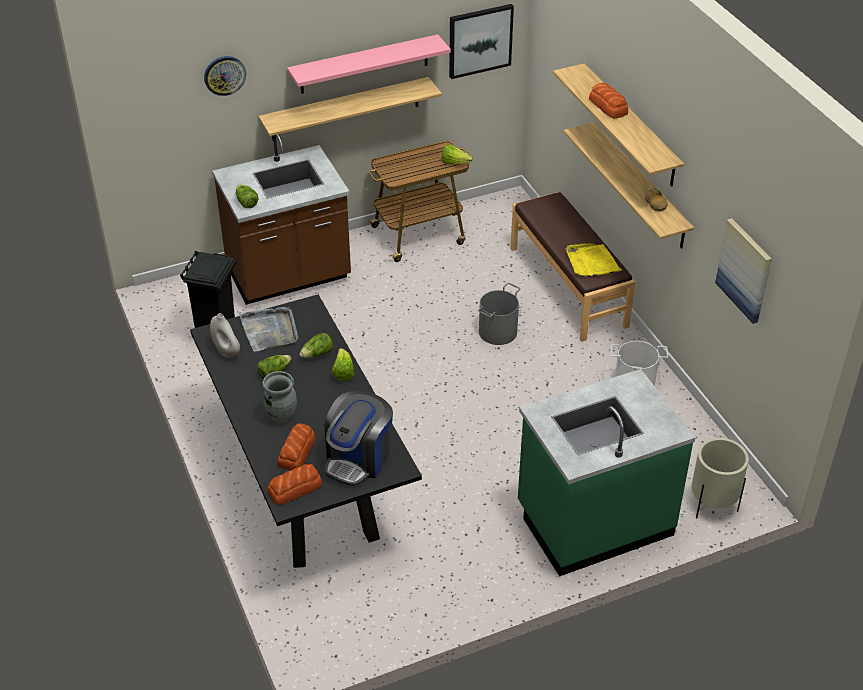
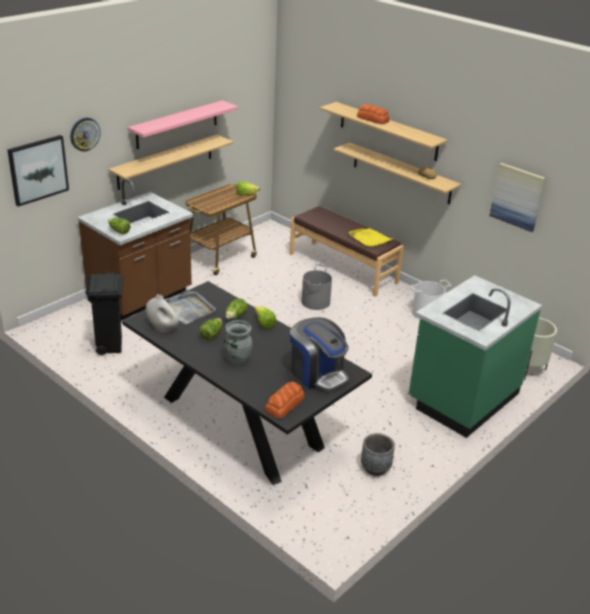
camera: 25 degrees left, 10 degrees down
bread [277,423,316,470] -> none
coffee machine [324,391,393,486] -> coffee machine turned 45 degrees counterclockwise [290,317,349,392]
picture [449,4,514,79] -> picture moved to [7,135,69,207]
none -> grey planter [361,433,395,476]

